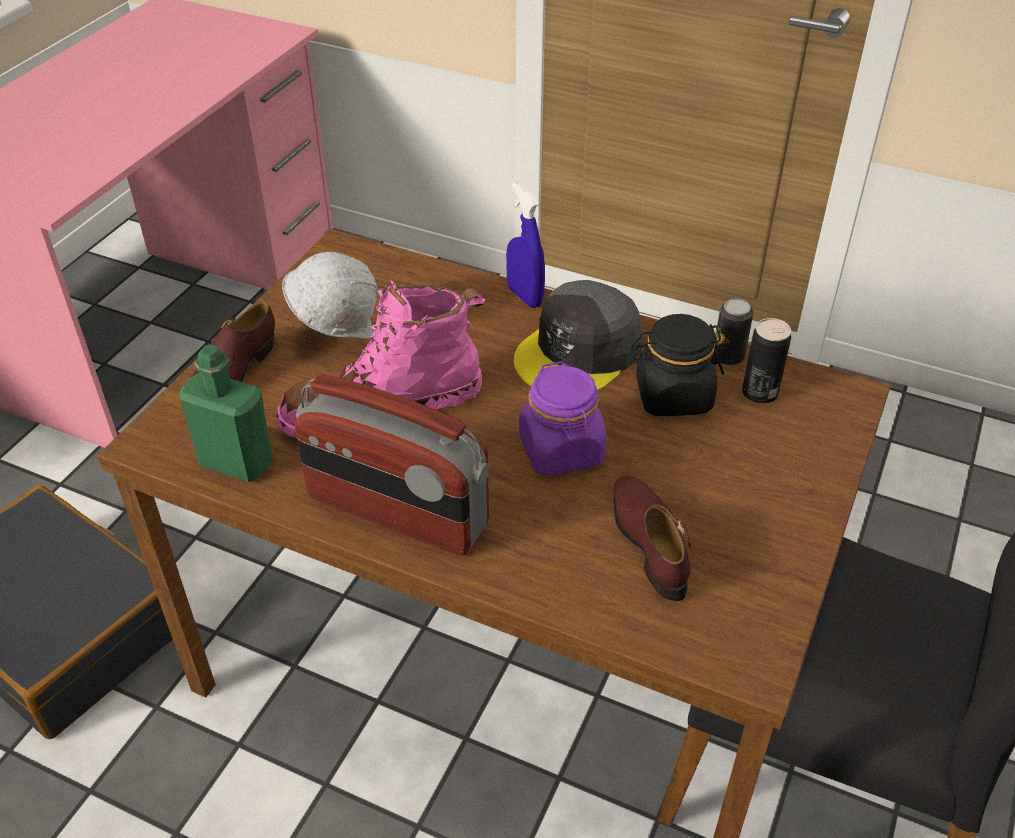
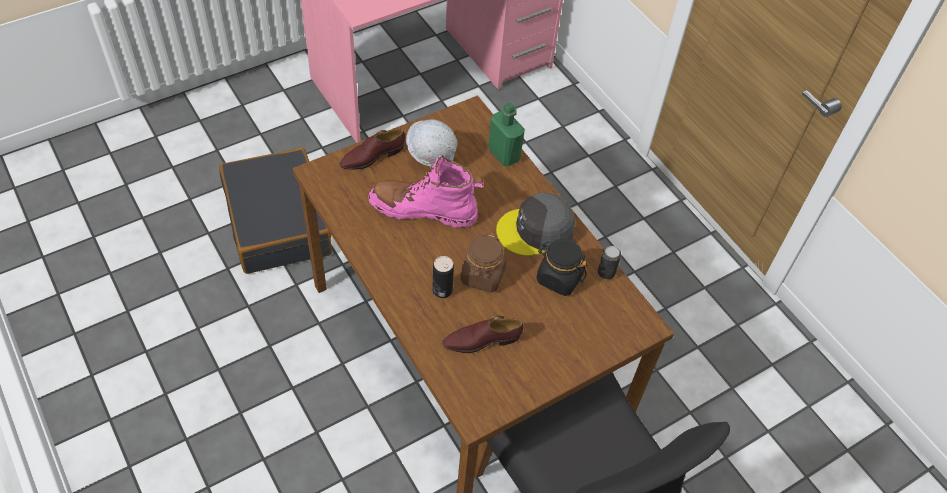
camera: 30 degrees right, 10 degrees up
green bottle [179,344,273,482] -> green bottle moved to [488,102,525,166]
radio [295,374,489,555] -> none
blue spray bottle [506,182,545,308] -> none
purple jar [519,361,607,476] -> brown jar [461,233,507,292]
brown shoe [614,476,691,601] -> brown shoe turned 120 degrees counterclockwise [443,316,524,353]
can [742,318,791,404] -> can moved to [432,256,454,298]

